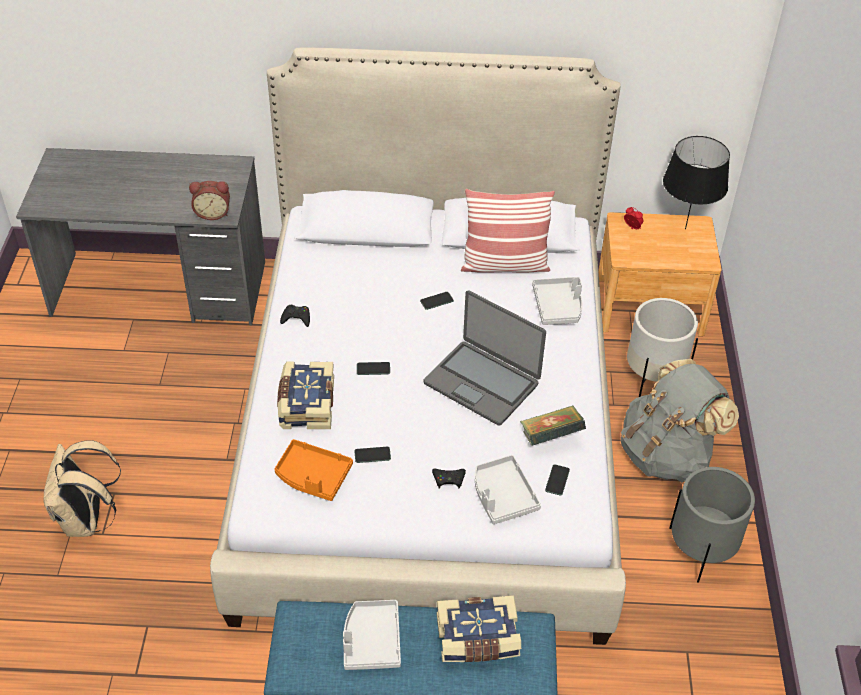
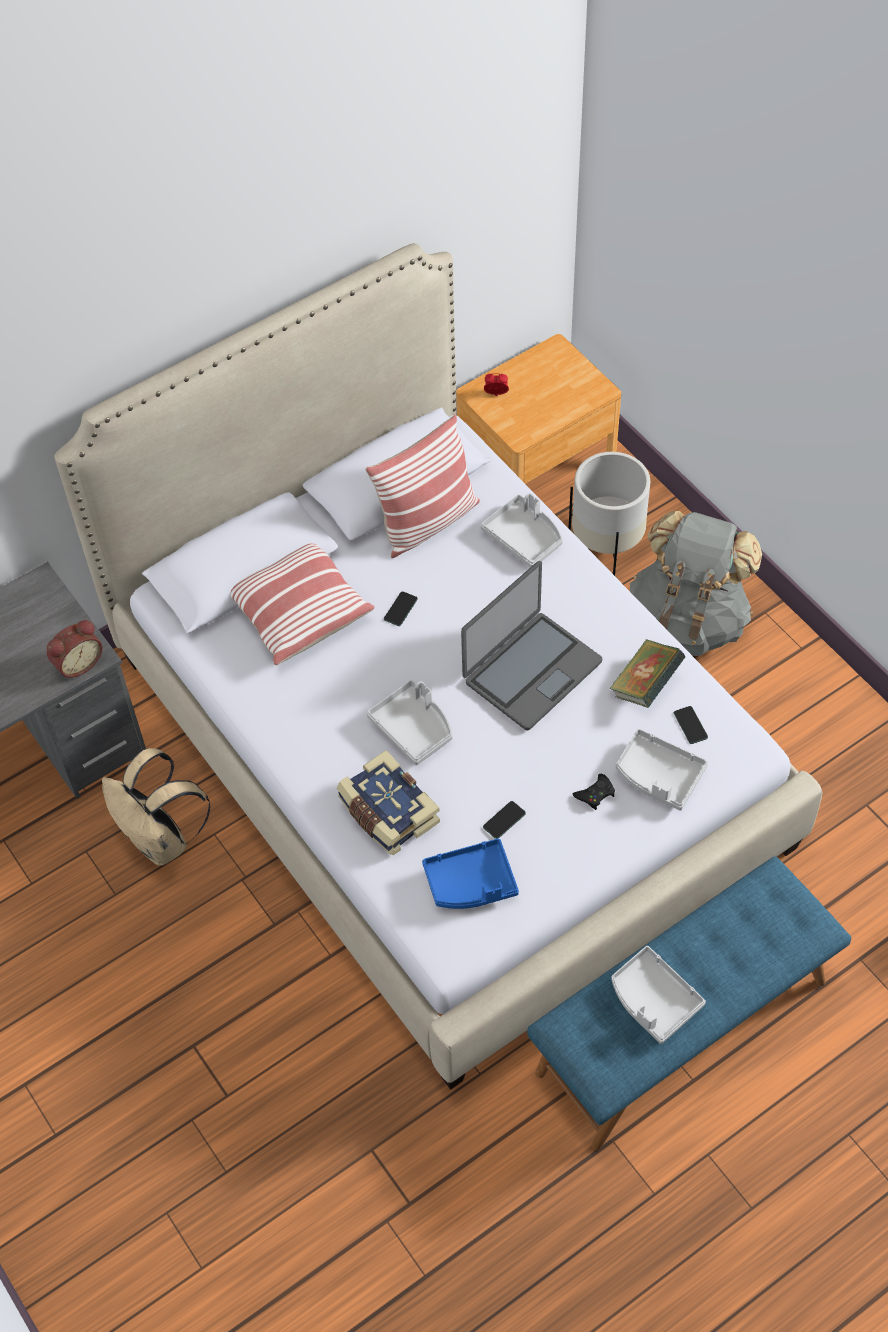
camera: 35 degrees left, 10 degrees up
beige backpack [44,440,121,537] -> beige backpack moved to [102,748,211,866]
orange tray [274,439,353,501] -> blue tray [422,838,519,909]
black game controller [280,305,310,327] -> none
phone [357,362,390,375] -> grey tray [367,680,452,765]
laptop [424,290,546,426] -> laptop turned 45 degrees counterclockwise [461,561,602,730]
book [437,595,521,662] -> none
black table lamp [663,136,730,229] -> none
grey planter [669,467,755,583] -> none
none -> pillow [231,543,374,665]

